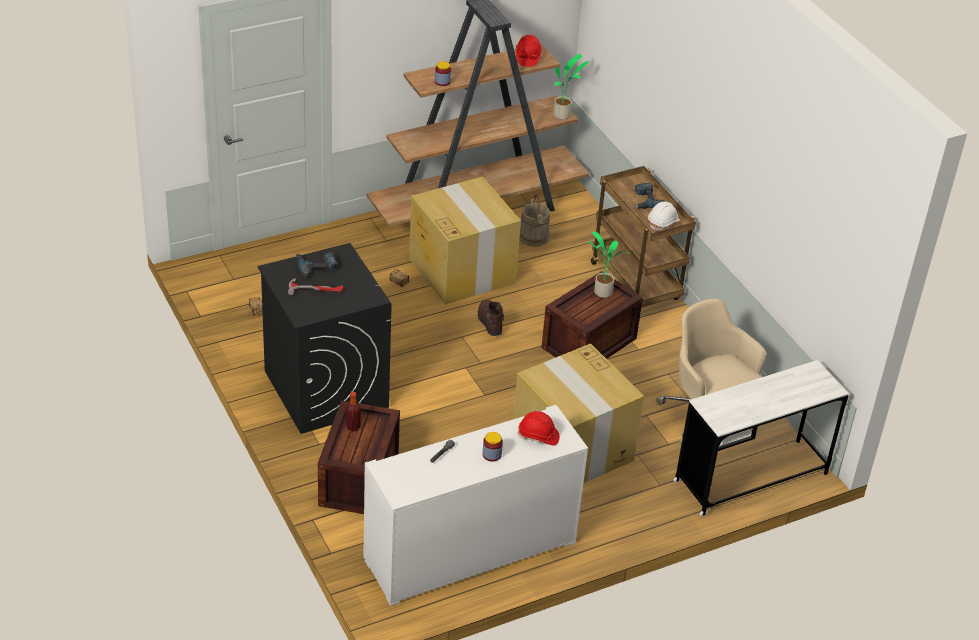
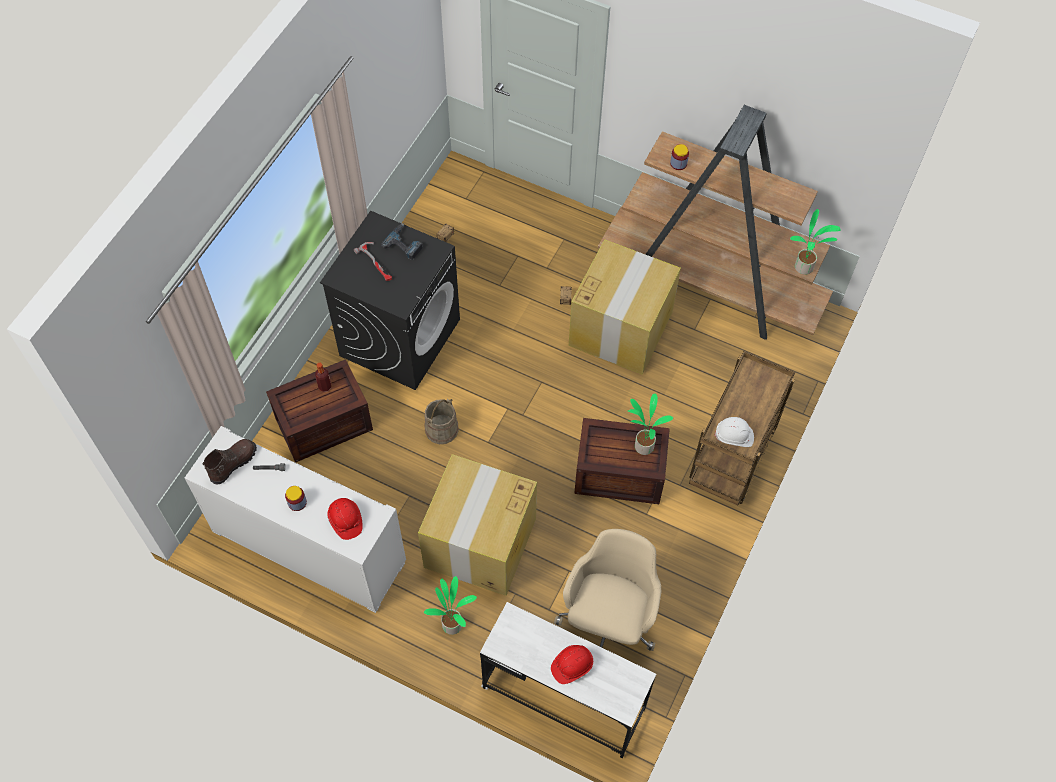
camera: 55 degrees right, 20 degrees up
brown boot [478,300,504,336] -> brown boot moved to [202,439,257,485]
red hard hat [516,35,542,67] -> red hard hat moved to [551,645,593,684]
beige bucket [519,195,550,247] -> beige bucket moved to [425,399,458,444]
power drill [634,183,666,209] -> none
none -> potted plant [424,576,477,635]

